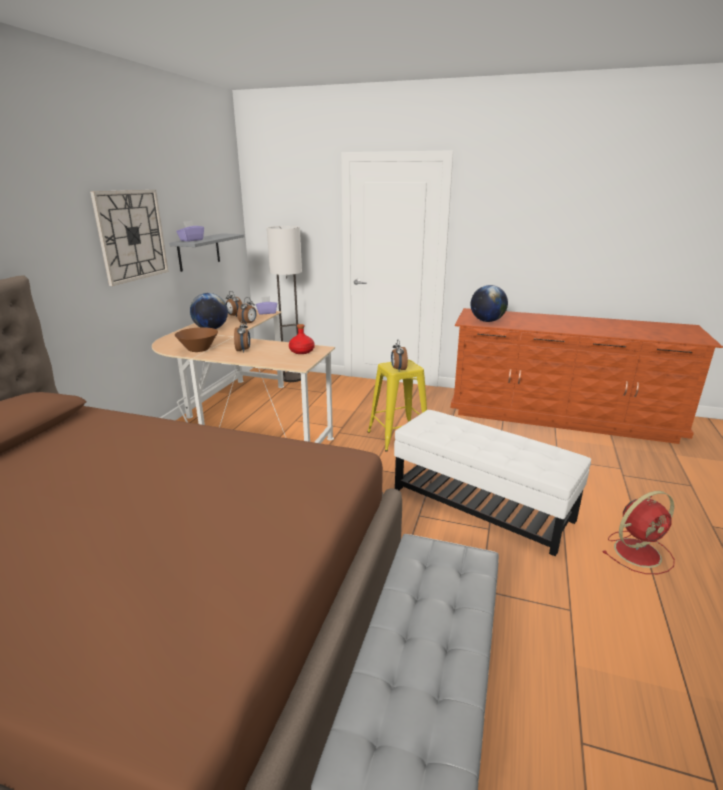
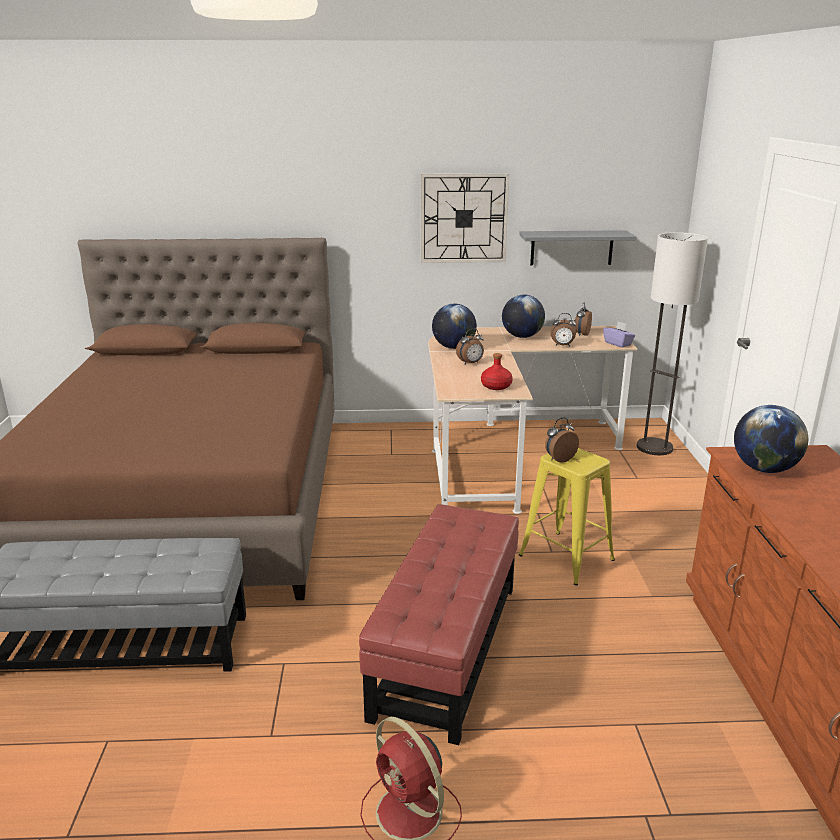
camera: 70 degrees right, 0 degrees up
brown bowl [175,327,218,352] -> globe [432,304,477,349]
purple tissue box [176,221,204,241] -> none
white ottoman [394,410,591,556] -> red ottoman [359,504,519,745]

